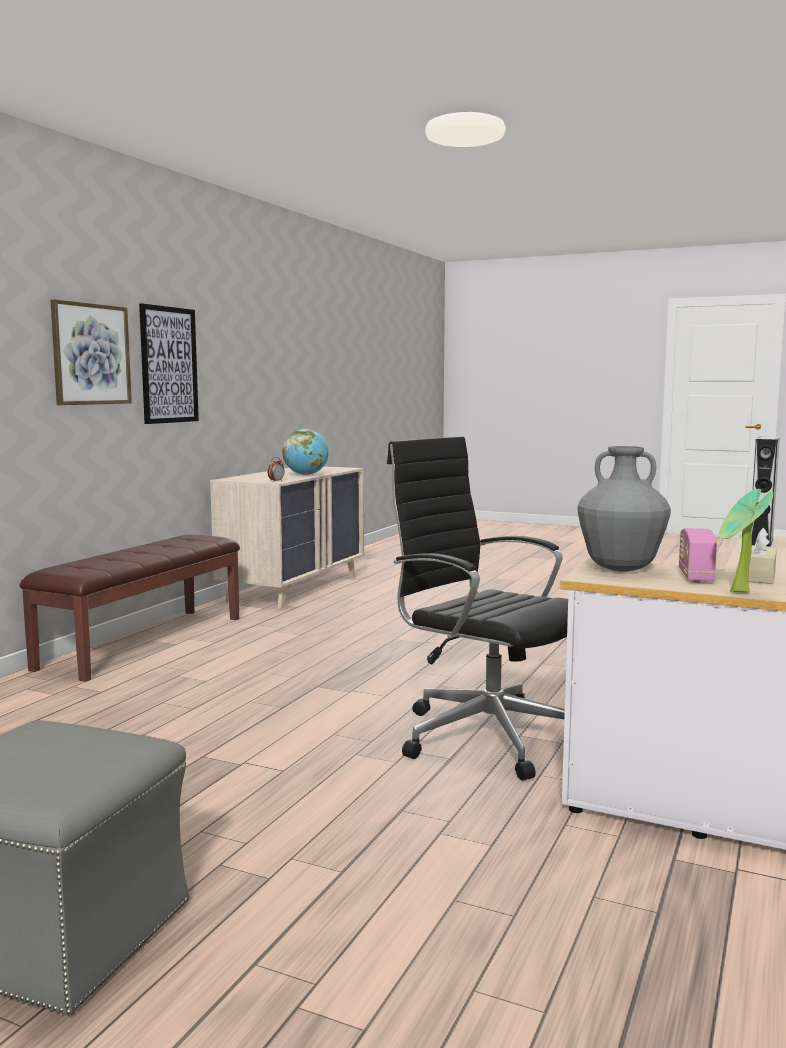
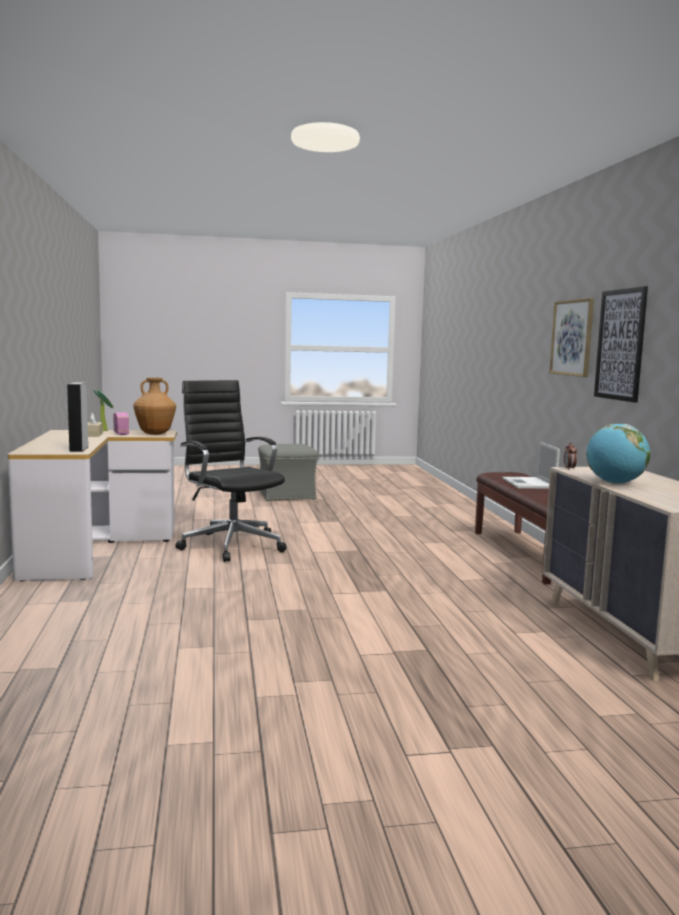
camera: 145 degrees right, 0 degrees up
black office chair [387,437,568,781] -> black office chair turned 135 degrees counterclockwise [175,380,287,562]
grey vase [578,446,671,572] -> brown vase [133,378,176,435]
none -> laptop [502,442,560,489]

